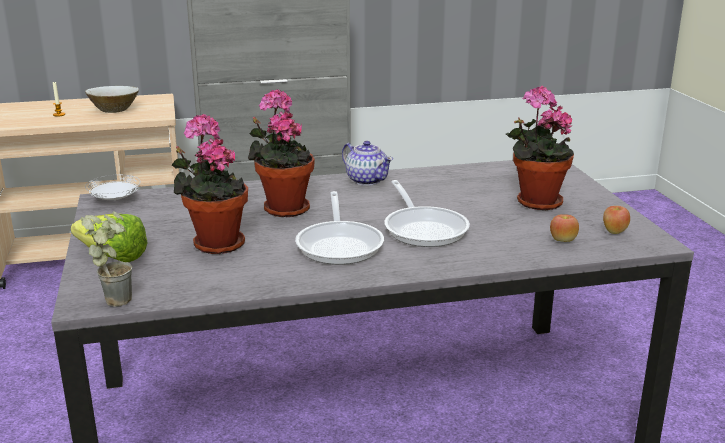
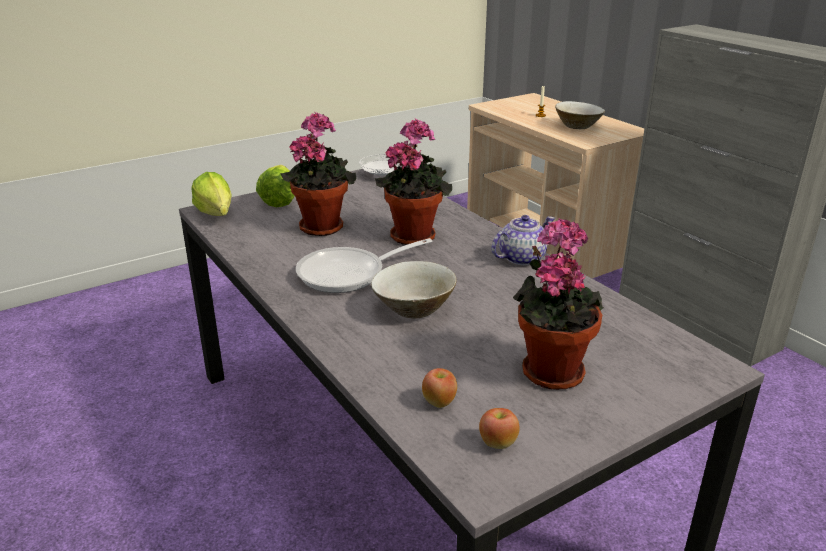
camera: 70 degrees right, 5 degrees up
potted plant [81,211,132,307] -> lettuce [191,172,232,216]
teapot [342,141,393,186] -> teapot turned 150 degrees counterclockwise [491,215,555,265]
frying pan [384,180,470,247] -> beige bowl [371,261,457,319]

